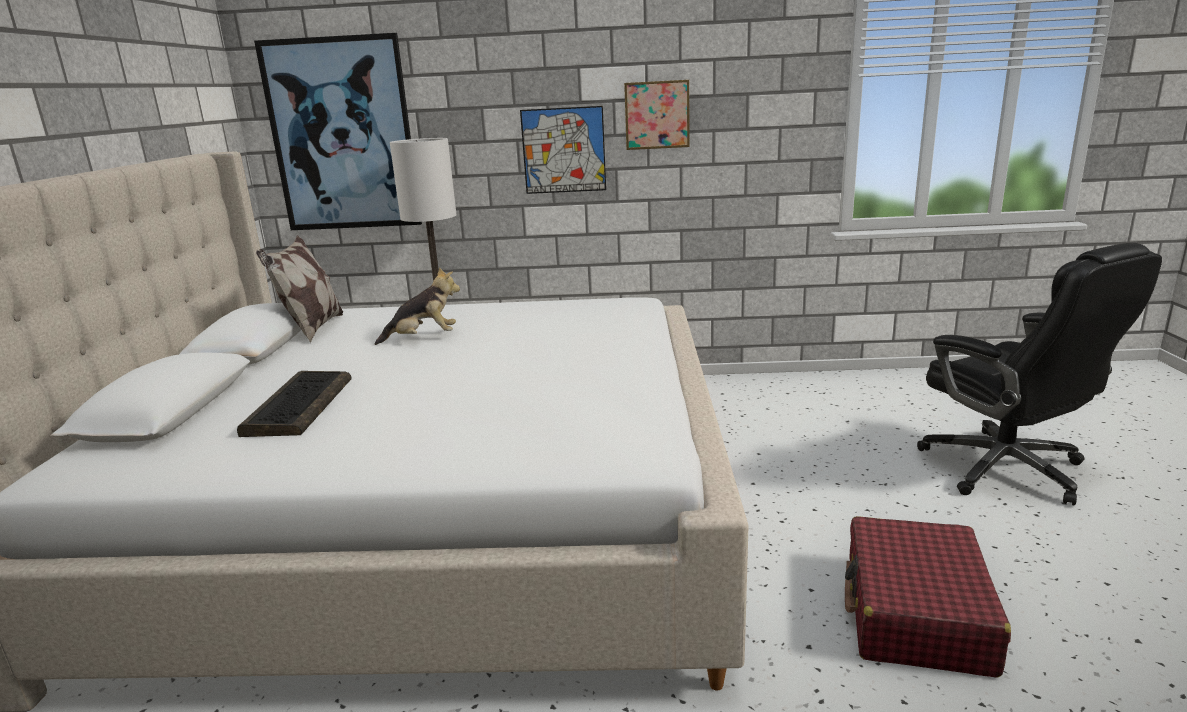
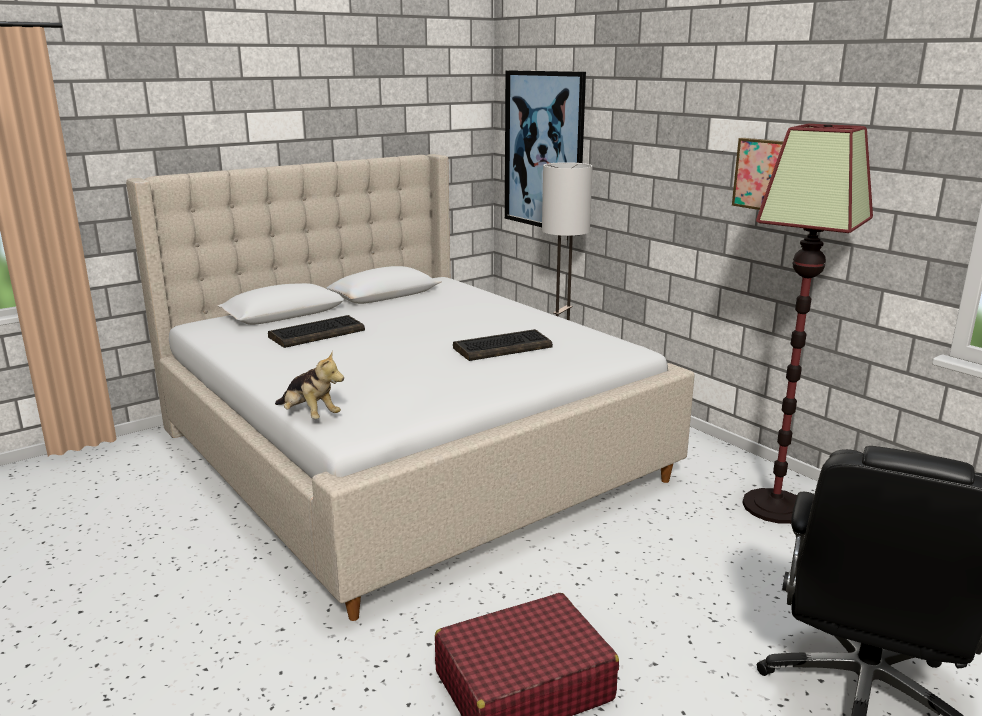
camera: 50 degrees right, 0 degrees up
pillow [256,235,343,343] -> none
plush toy [375,267,460,345] -> plush toy moved to [275,352,344,419]
picture [520,106,606,194] -> none
none -> keyboard [453,329,553,361]
none -> floor lamp [743,124,873,524]

